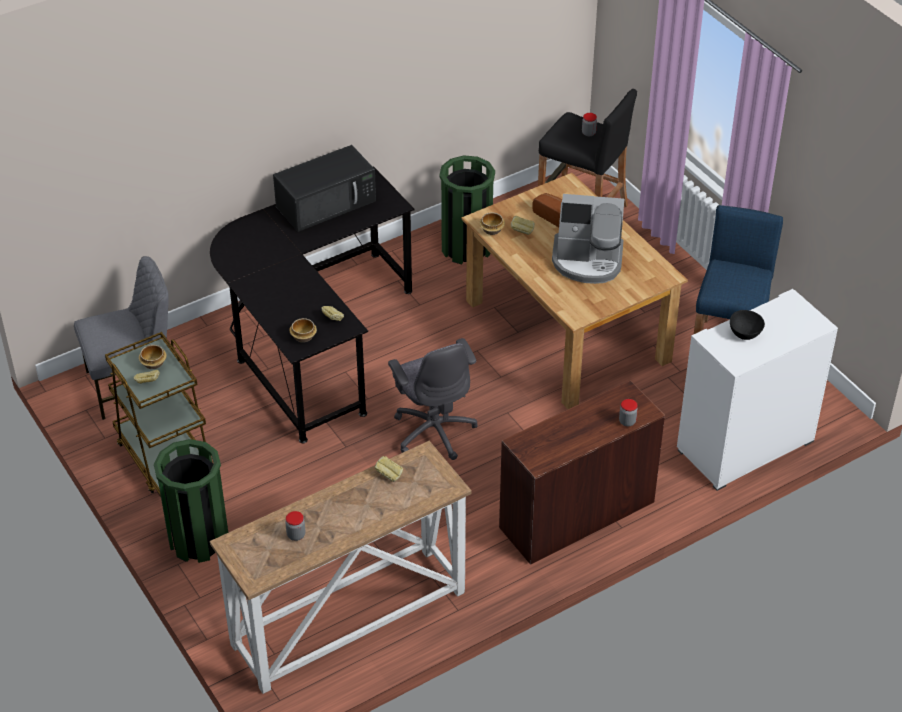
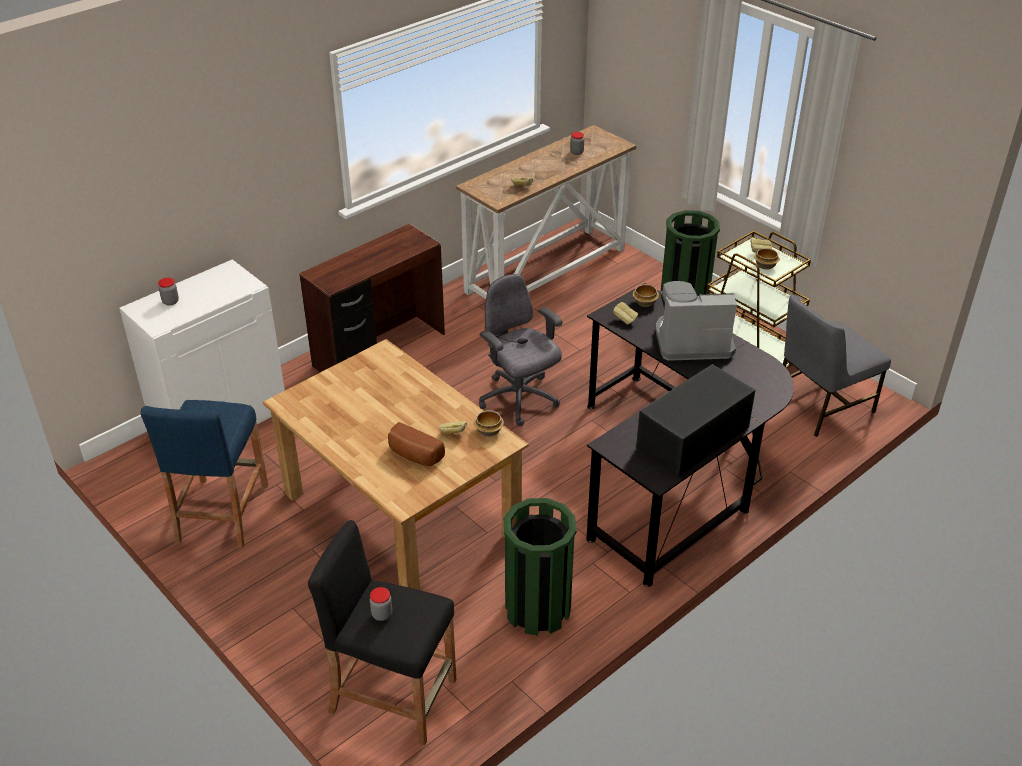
camera: 170 degrees right, 5 degrees down
coffee machine [552,194,624,284] -> coffee machine moved to [655,281,737,361]
jar [619,399,638,427] -> jar moved to [158,278,179,306]
black bowl [730,310,765,340] -> none

